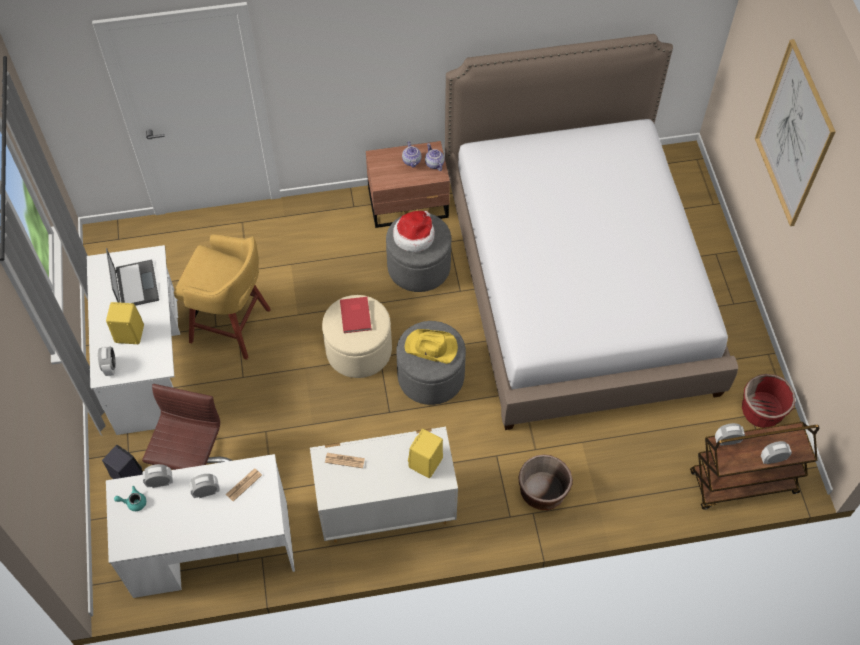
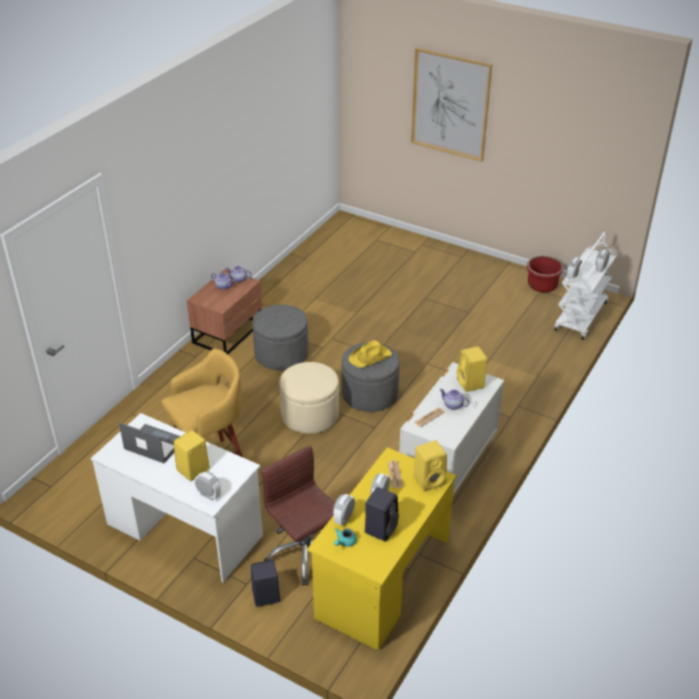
camera: 50 degrees left, 20 degrees down
white desk [106,454,295,598] -> yellow desk [307,448,457,650]
red book [340,297,371,333] -> none
hat [393,211,435,252] -> none
bed [445,34,738,430] -> none
brown planter [518,455,573,510] -> none
brown cart [690,422,819,510] -> white cart [554,232,616,340]
none -> black speaker [365,487,399,542]
none -> yellow speaker [413,440,447,492]
none -> teapot [439,389,469,410]

